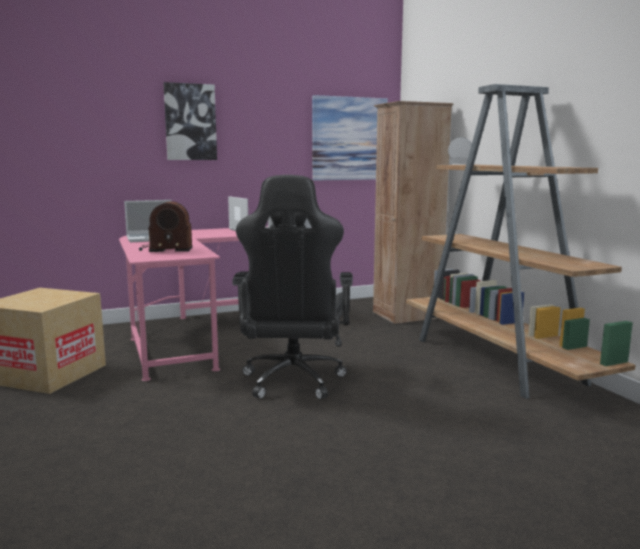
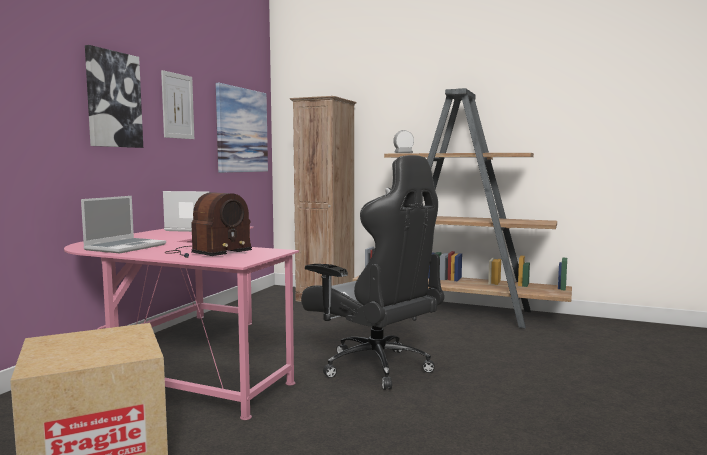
camera: 45 degrees left, 5 degrees down
none -> picture [161,70,194,139]

